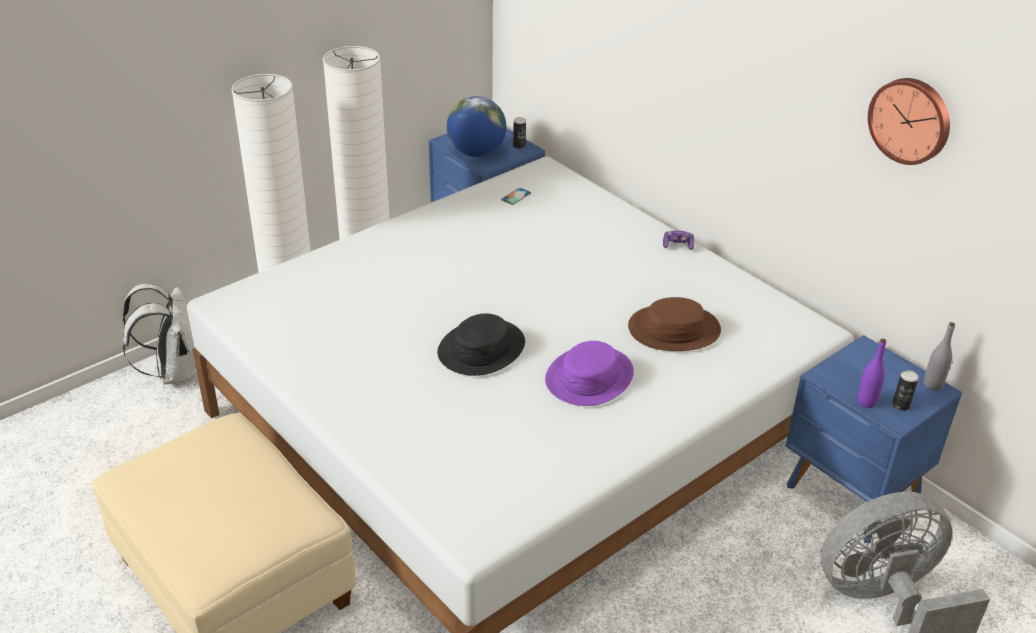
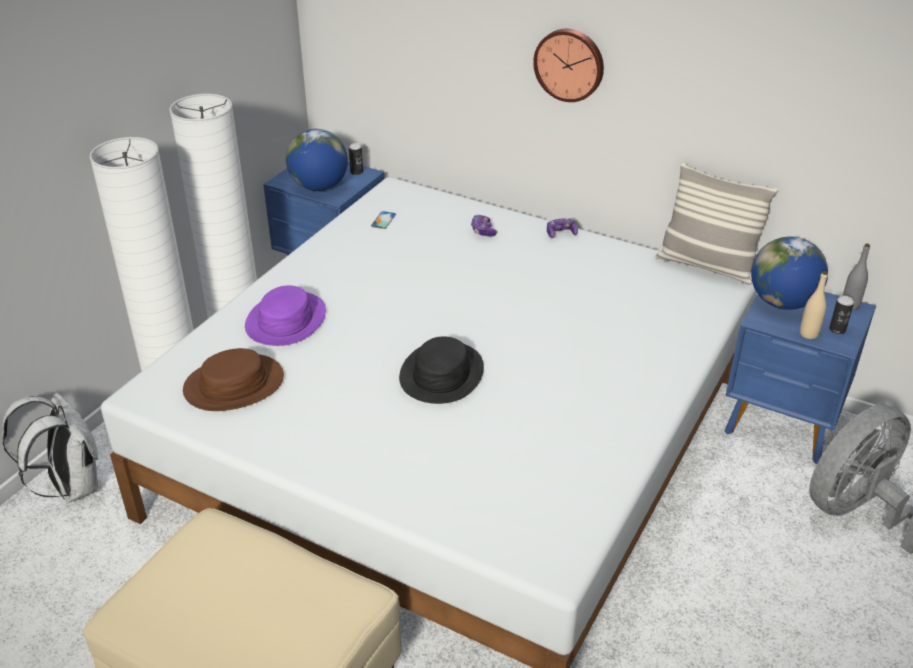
camera: 20 degrees left, 0 degrees up
purple hat [545,341,634,406] -> purple hat moved to [245,286,326,346]
brown hat [628,297,721,351] -> brown hat moved to [183,348,284,411]
purple bottle [857,339,886,408] -> beige bottle [800,271,828,339]
wall clock [868,78,950,165] -> wall clock moved to [533,29,604,102]
none -> game controller [471,215,497,237]
none -> pillow [655,162,778,285]
none -> globe [751,236,828,310]

